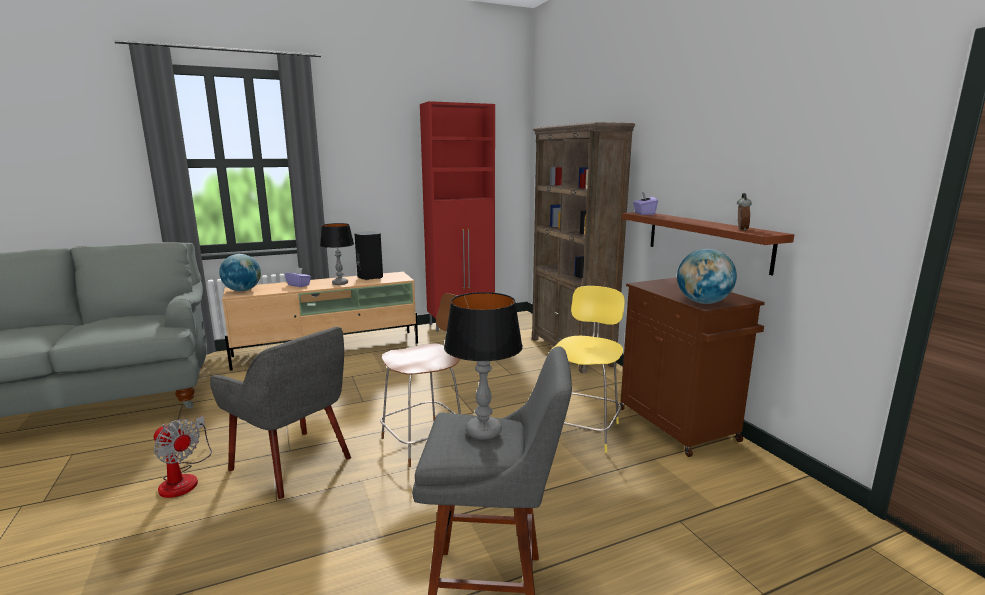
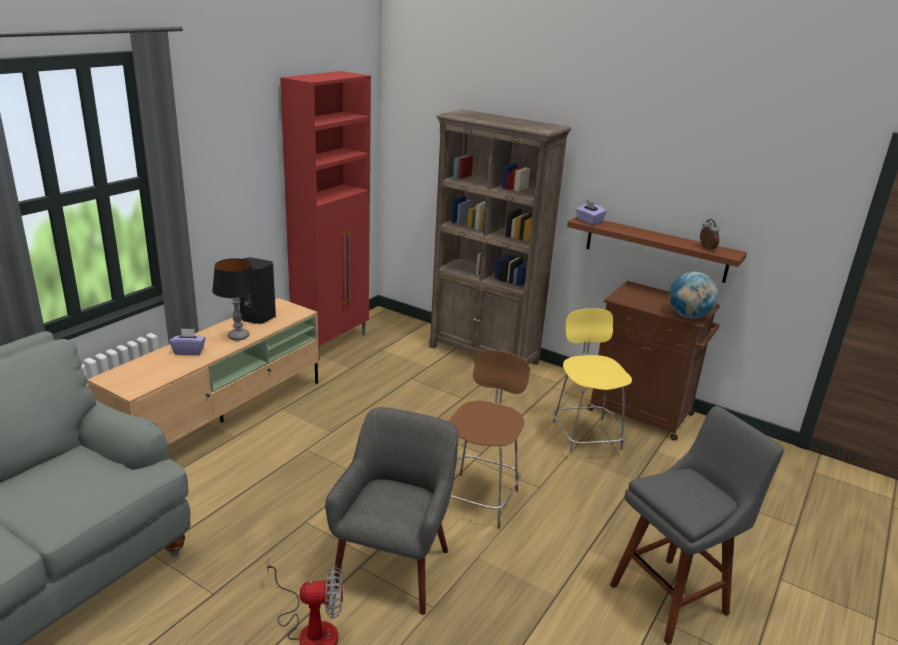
camera: 35 degrees left, 10 degrees up
grey armchair [210,327,351,499] -> grey armchair turned 75 degrees counterclockwise [325,407,458,615]
globe [219,254,261,291] -> none
table lamp [444,292,523,440] -> none

